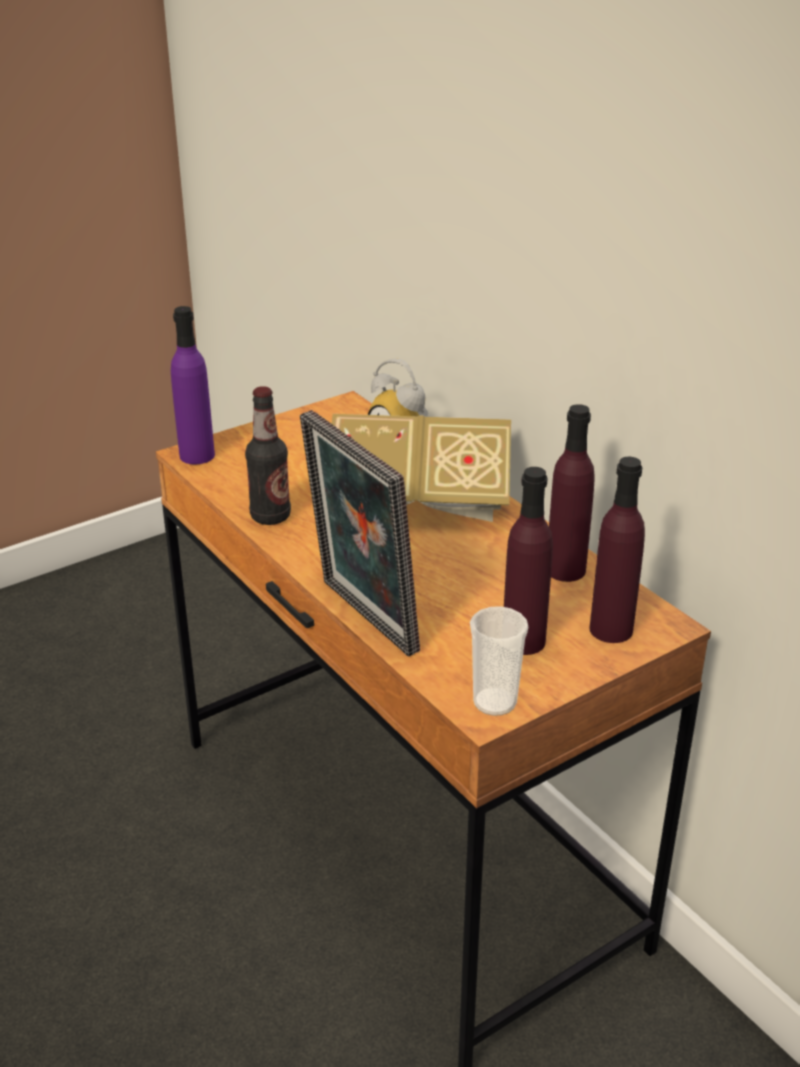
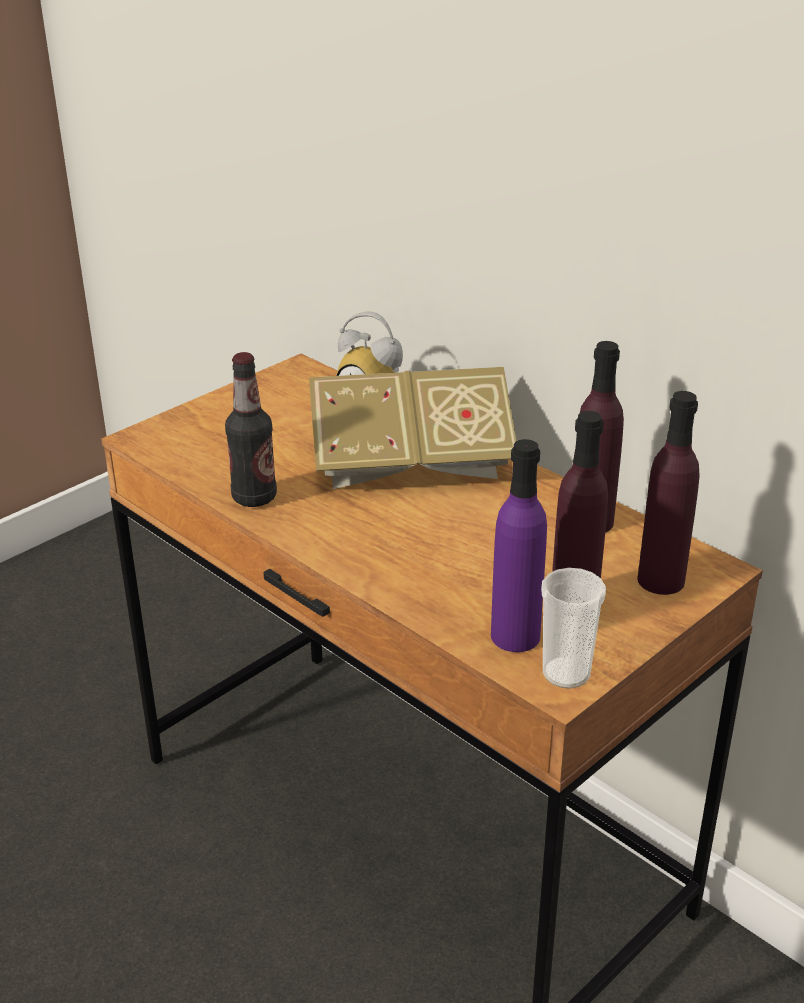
camera: 10 degrees left, 0 degrees up
purple bottle [171,306,215,464] -> purple bottle moved to [491,439,547,652]
picture frame [300,410,420,656] -> none

